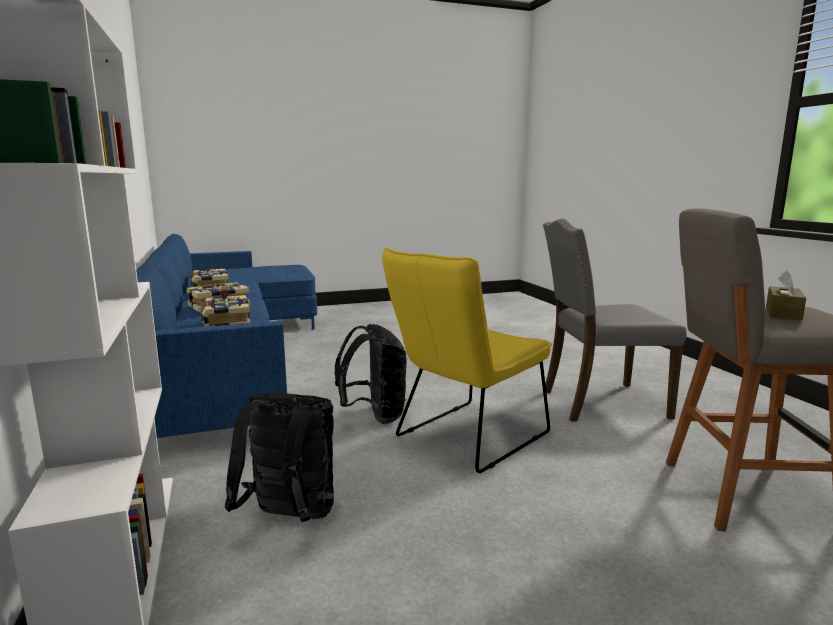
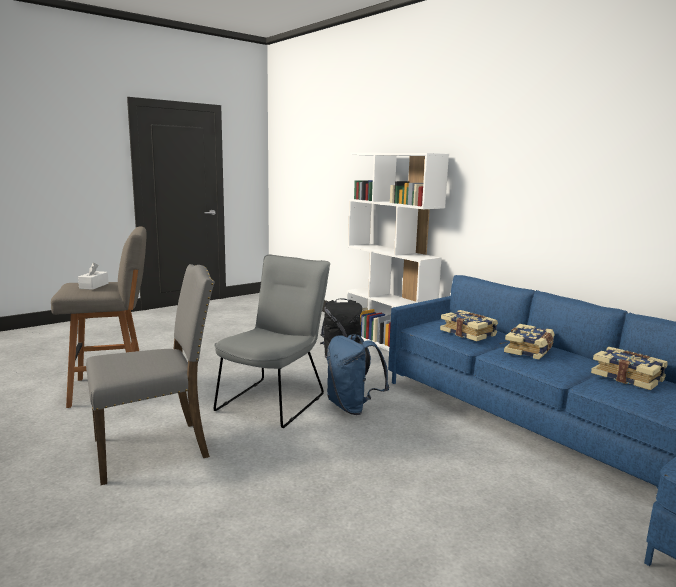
camera: 160 degrees right, 0 degrees up
black backpack [335,324,406,424] -> blue backpack [327,334,389,415]
yellow chair [382,247,552,473] -> grey chair [214,254,330,428]
brown tissue box [766,270,806,320] -> white tissue box [78,263,109,290]

